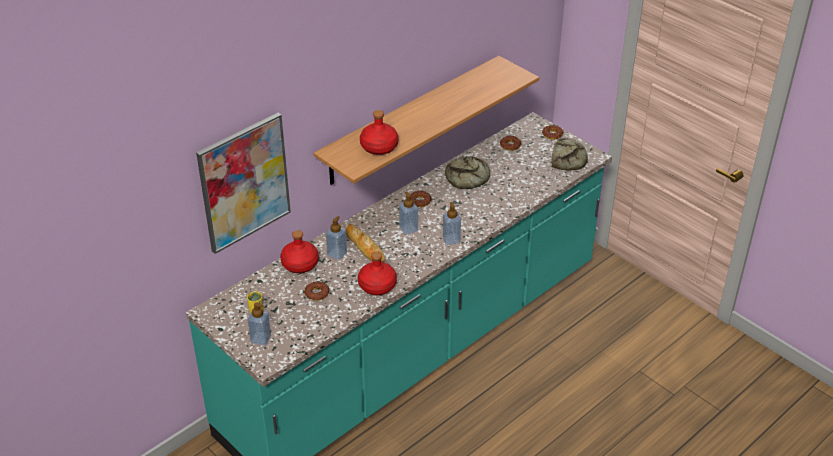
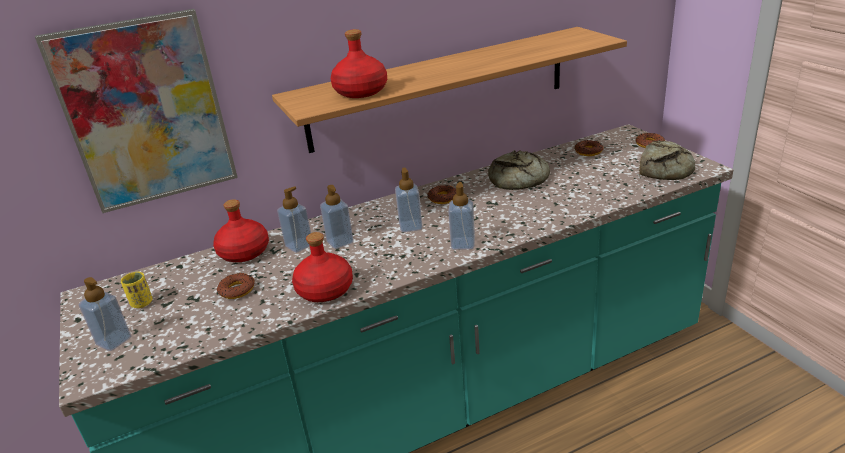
camera: 20 degrees right, 10 degrees down
bread [346,224,385,263] -> soap dispenser [320,185,354,249]

